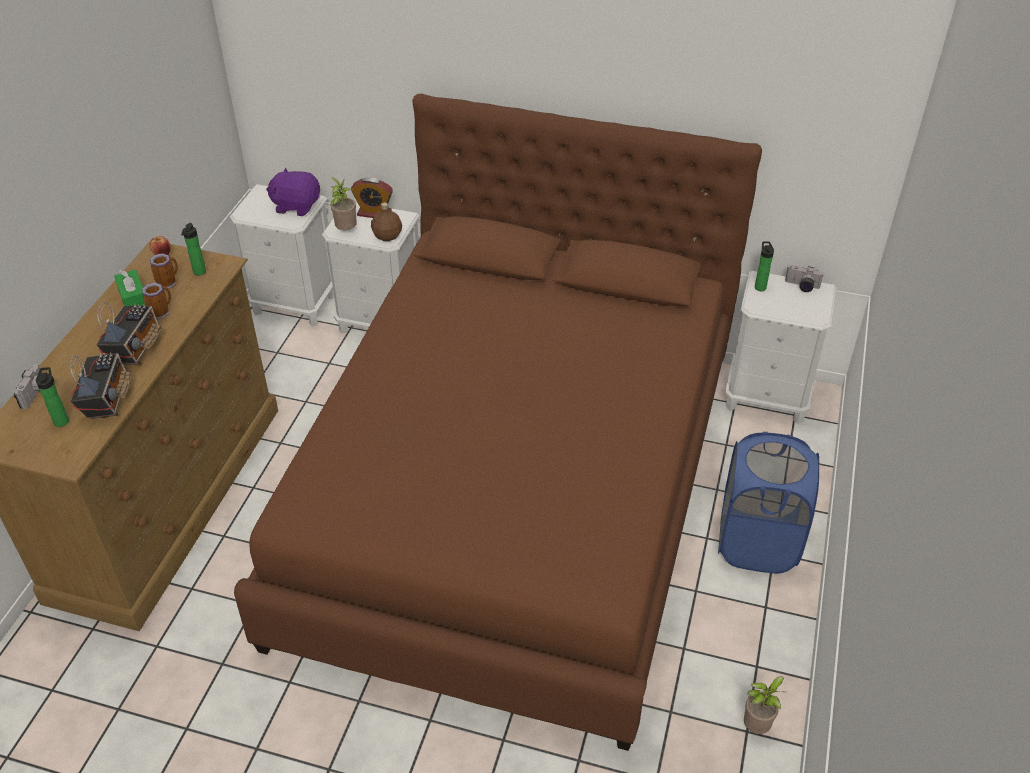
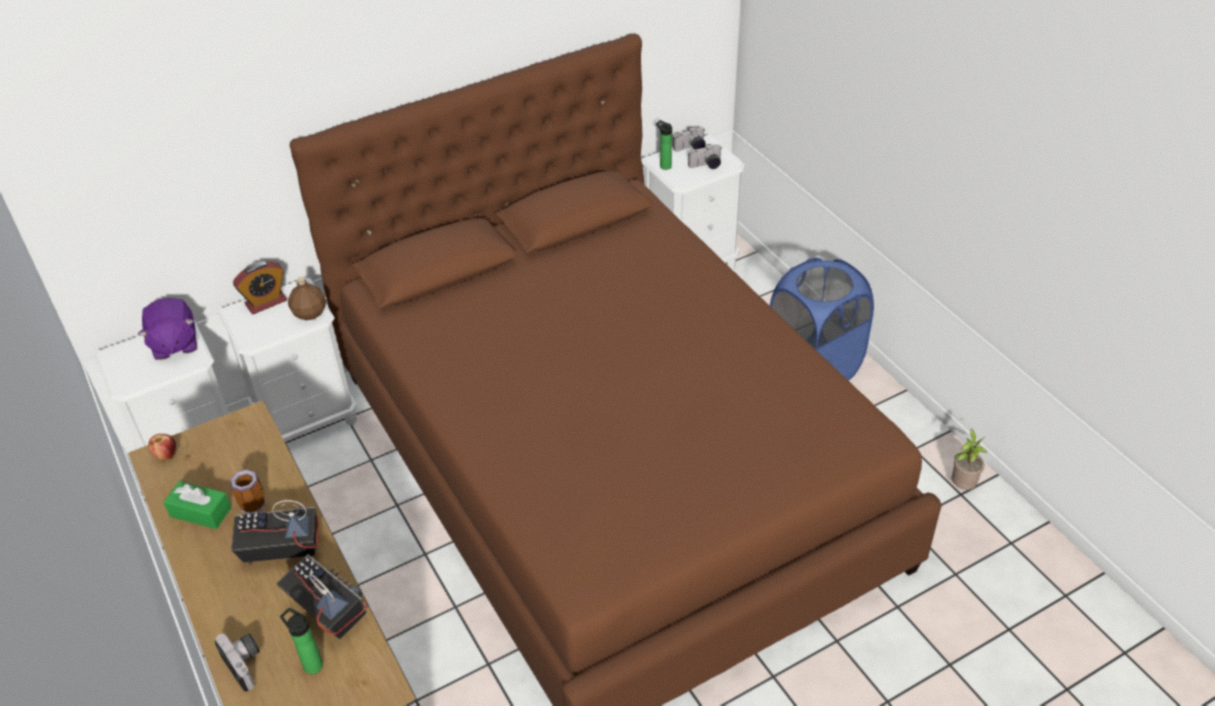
camera: 45 degrees left, 0 degrees up
radio [97,302,162,365] -> radio turned 60 degrees counterclockwise [231,500,318,564]
mug [150,253,178,289] -> none
bottle [181,223,206,275] -> none
purple plush toy [266,168,320,216] -> purple plush toy turned 75 degrees counterclockwise [138,298,197,360]
potted plant [330,177,357,230] -> none
none -> camera [688,144,722,169]

